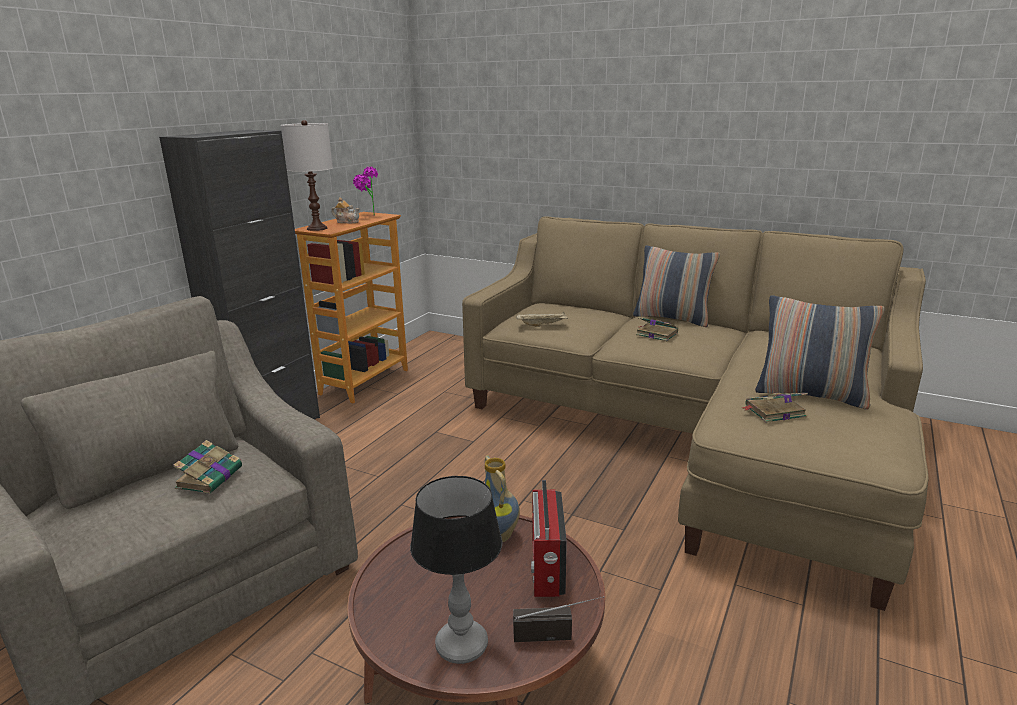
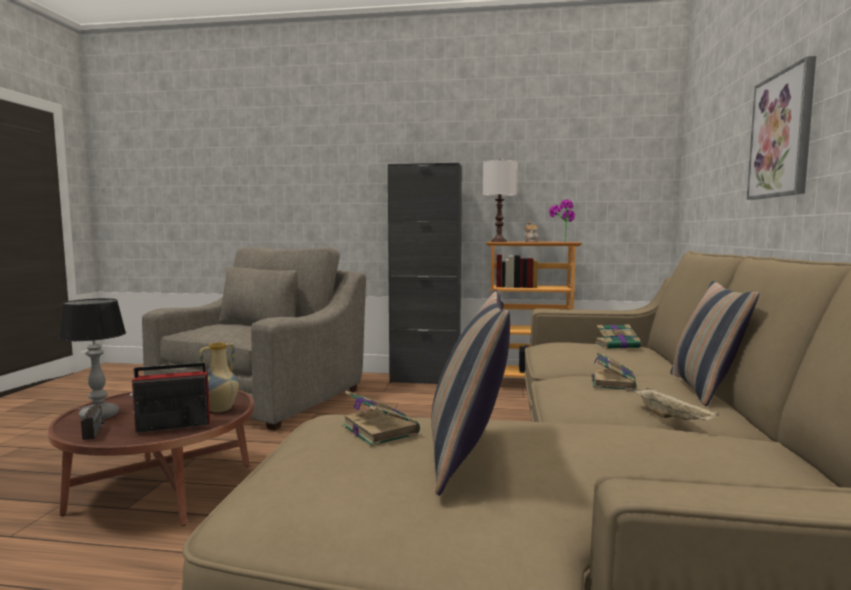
camera: 70 degrees right, 15 degrees down
book [173,440,242,494] -> book moved to [595,324,642,349]
beige tray [516,312,568,327] -> beige tray moved to [633,387,719,420]
none -> picture [747,56,816,200]

